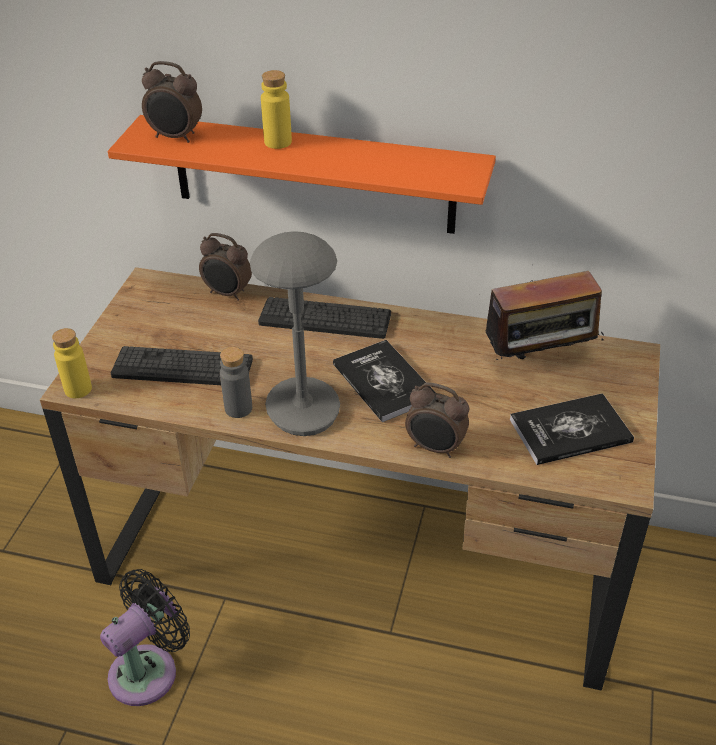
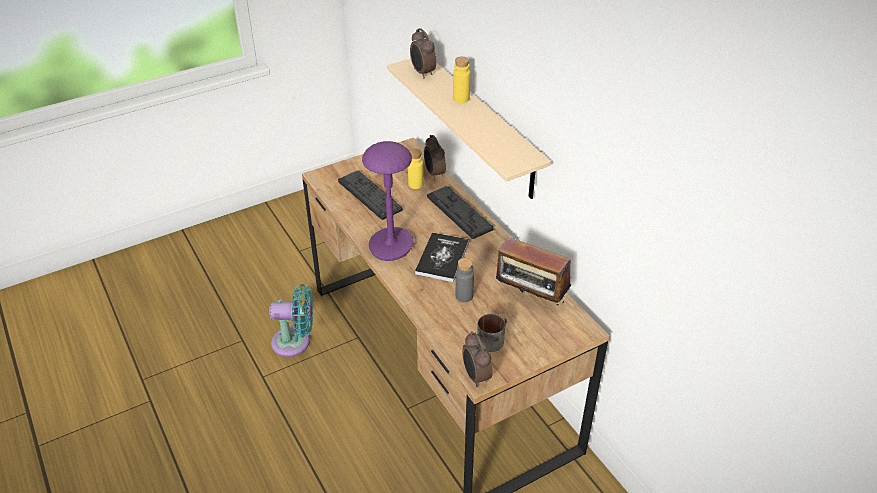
camera: 45 degrees right, 0 degrees up
yellow bottle [52,328,92,398] -> yellow bottle moved to [408,149,424,189]
black fan [100,569,190,706] -> turquoise fan [269,284,313,357]
orange shelf [108,115,496,234] -> beige shelf [387,58,551,199]
grey bottle [220,347,252,418] -> grey bottle moved to [456,258,474,302]
grey table lamp [250,231,340,436] -> purple table lamp [362,141,414,261]
alarm clock [405,383,469,458] -> alarm clock moved to [462,331,493,387]
book [510,393,634,465] -> mug [477,314,507,352]

